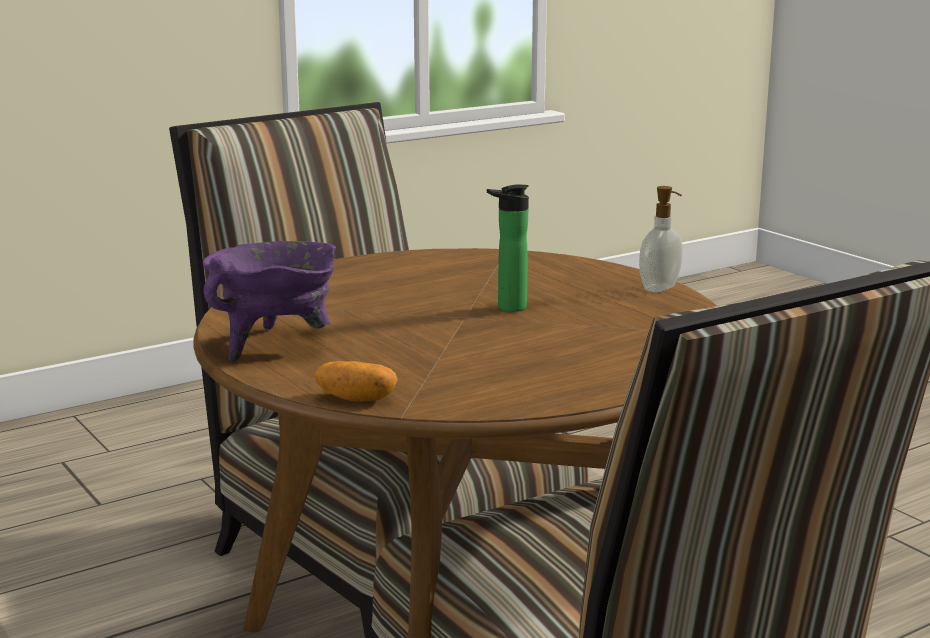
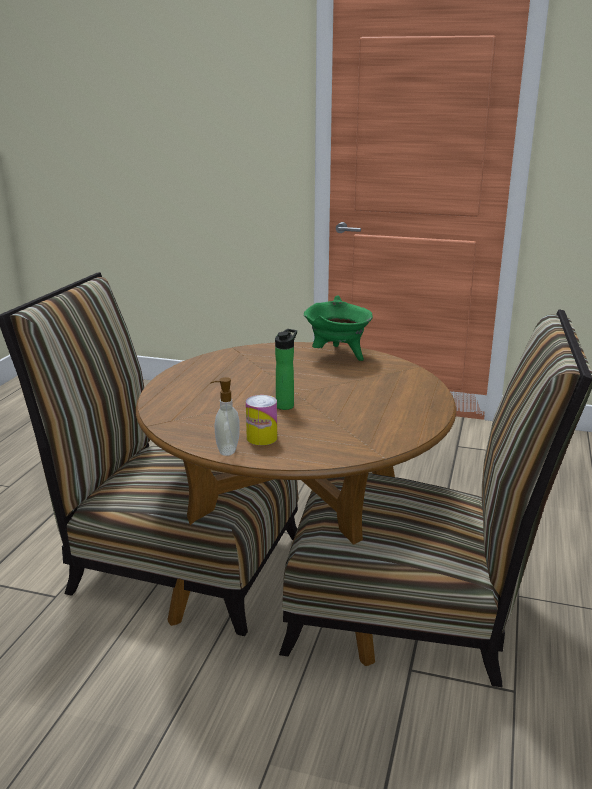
camera: 140 degrees right, 5 degrees up
purple cooking pot [203,241,336,362] -> green cooking pot [304,296,373,361]
potato [315,361,398,401] -> none
none -> can [246,395,277,445]

